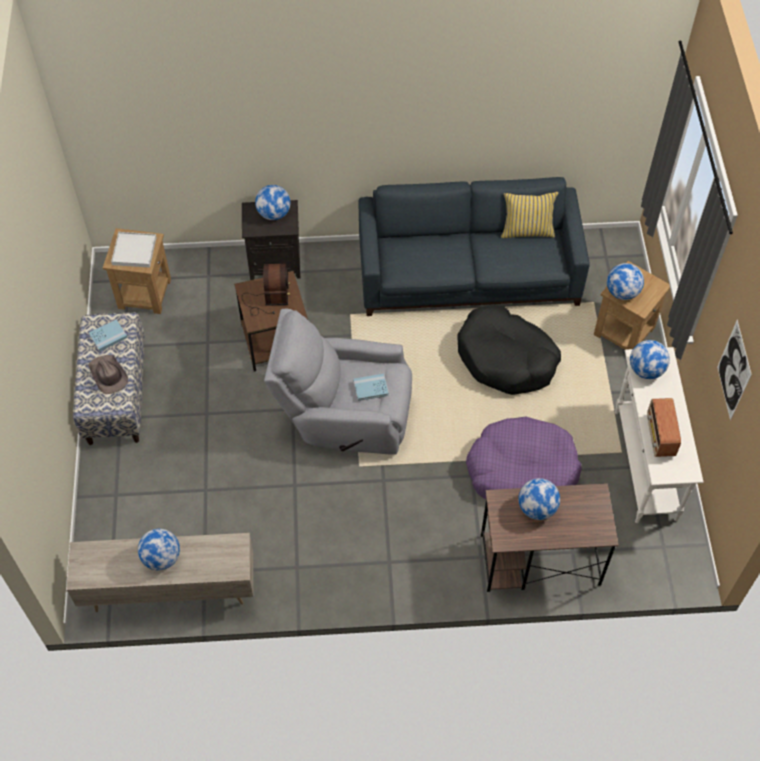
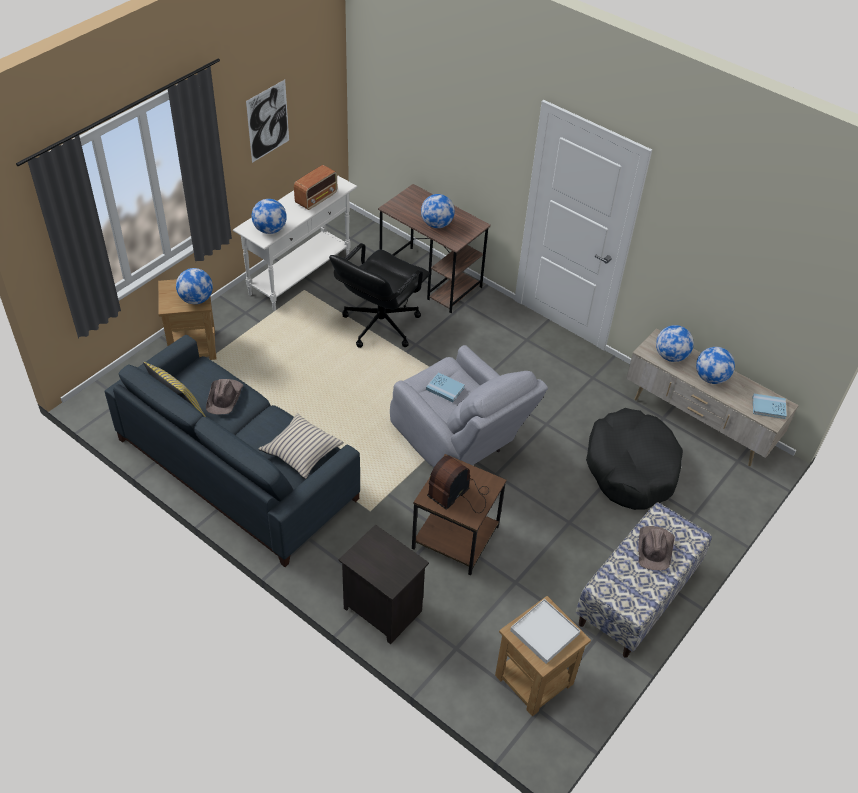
camera: 140 degrees left, 10 degrees down
blue book [89,319,127,351] -> blue book moved to [753,394,787,419]
globe [255,185,291,220] -> globe moved to [656,325,694,362]
black dog bed [457,305,561,395] -> black dog bed moved to [586,408,683,510]
purple dog bed [466,416,582,499] -> black office chair [329,243,429,348]
none -> brown hat [206,379,243,415]
none -> beige pillow [259,413,344,479]

